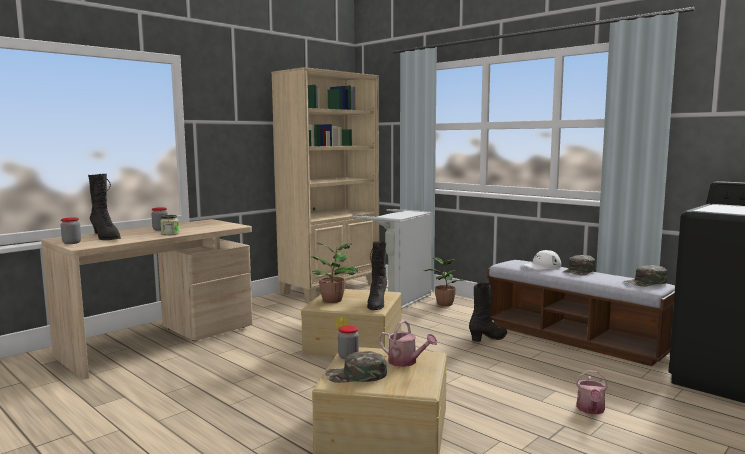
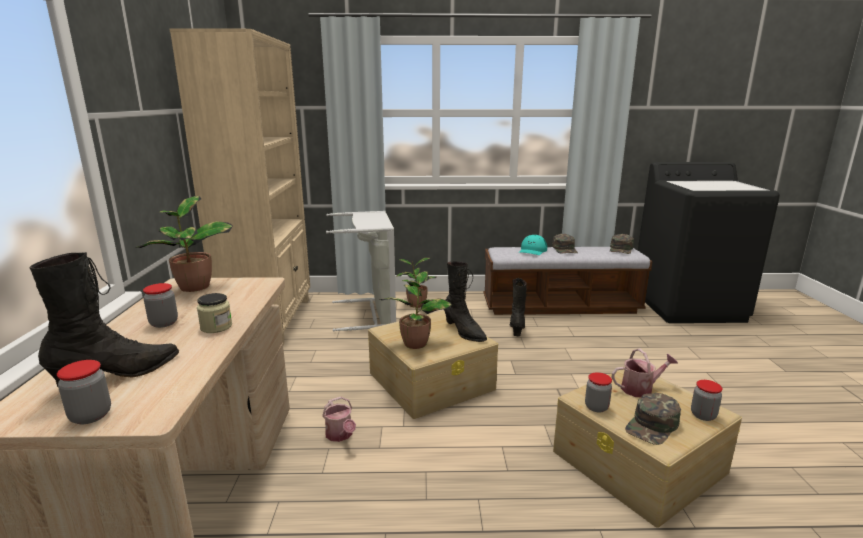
camera: 45 degrees left, 10 degrees up
black boot [88,174,121,240] -> black boot turned 45 degrees counterclockwise [30,252,179,387]
white cap [522,250,561,270] -> turquoise cap [519,235,547,255]
watering can [576,370,608,415] -> watering can moved to [322,397,356,442]
none -> potted plant [135,196,233,292]
none -> jar [691,380,722,421]

